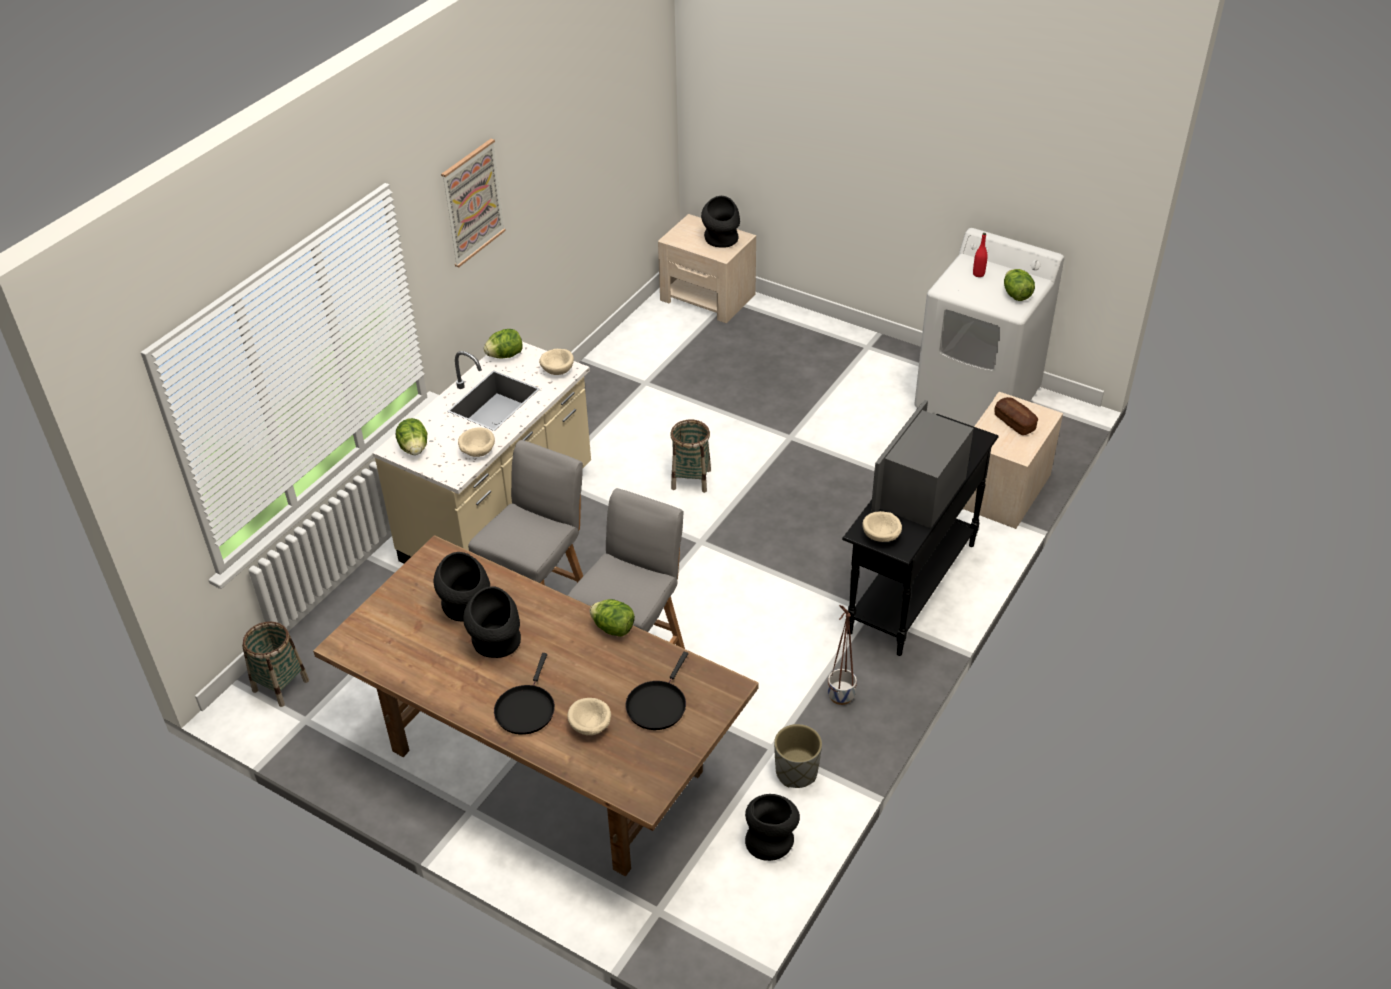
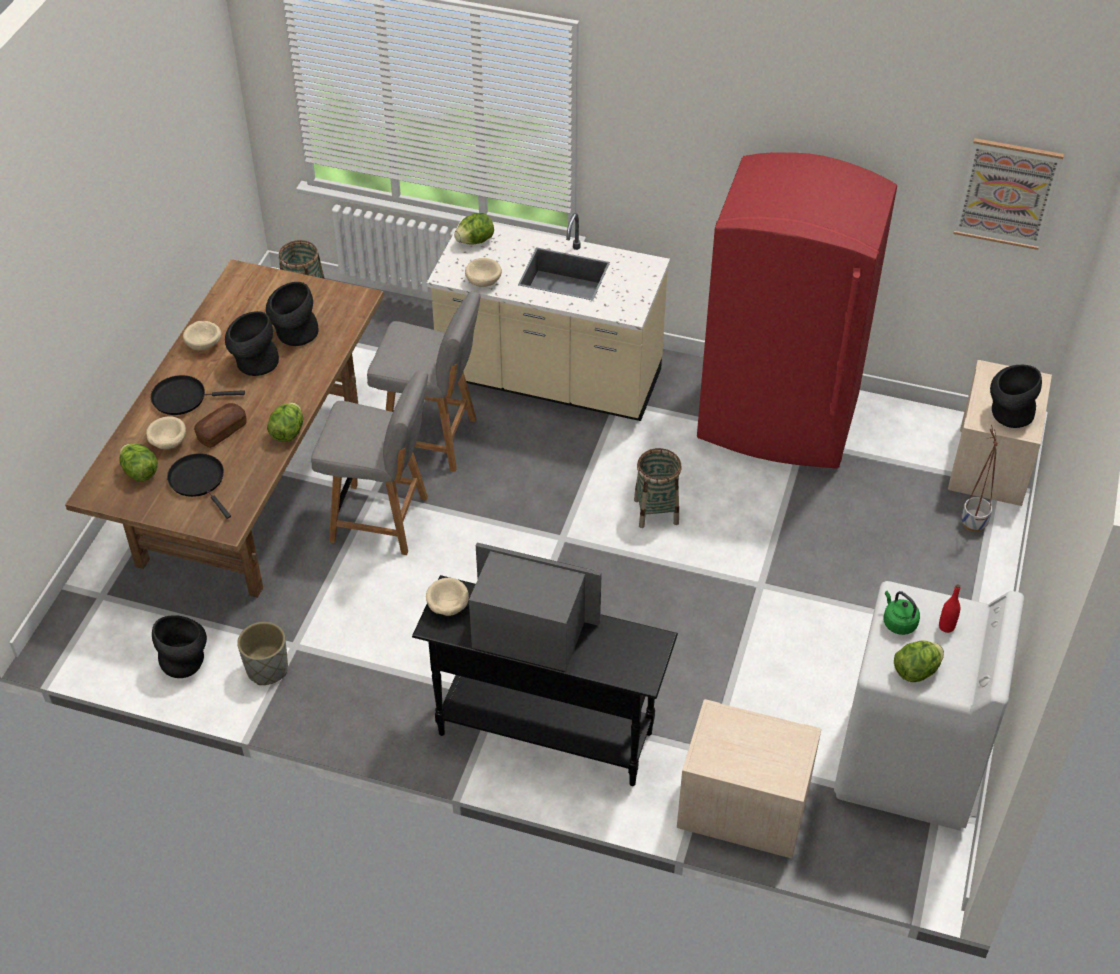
camera: 75 degrees right, 5 degrees up
picture [441,139,506,267] -> picture moved to [954,138,1064,250]
lettuce [483,329,523,358] -> lettuce moved to [119,443,158,482]
beige bowl [539,349,574,375] -> beige bowl moved to [183,321,222,350]
black frying pan [626,652,688,730] -> black frying pan turned 45 degrees clockwise [167,453,231,519]
planter [828,605,857,705] -> planter moved to [961,425,998,532]
bread [995,397,1038,435] -> bread moved to [194,403,247,448]
none -> red fridge [697,152,897,468]
none -> green kettle [884,591,920,635]

